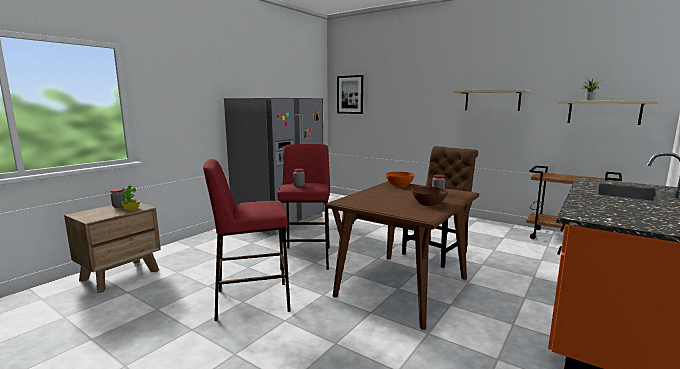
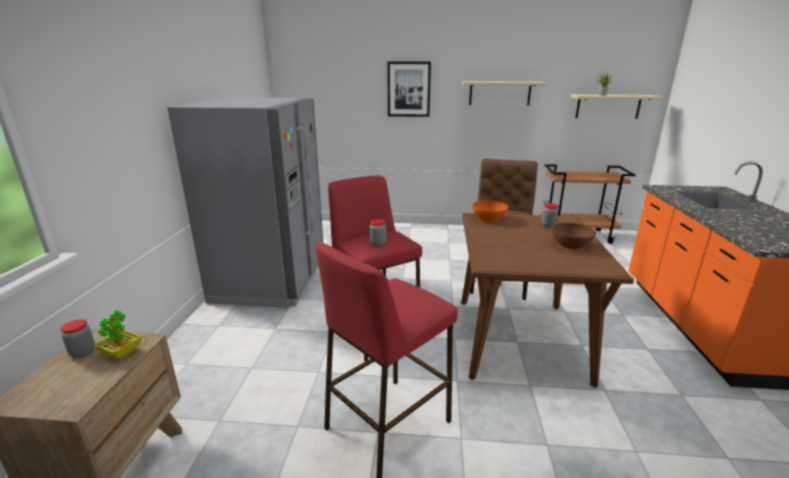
camera: 30 degrees left, 10 degrees up
picture [337,75,363,114] -> picture moved to [387,61,431,117]

